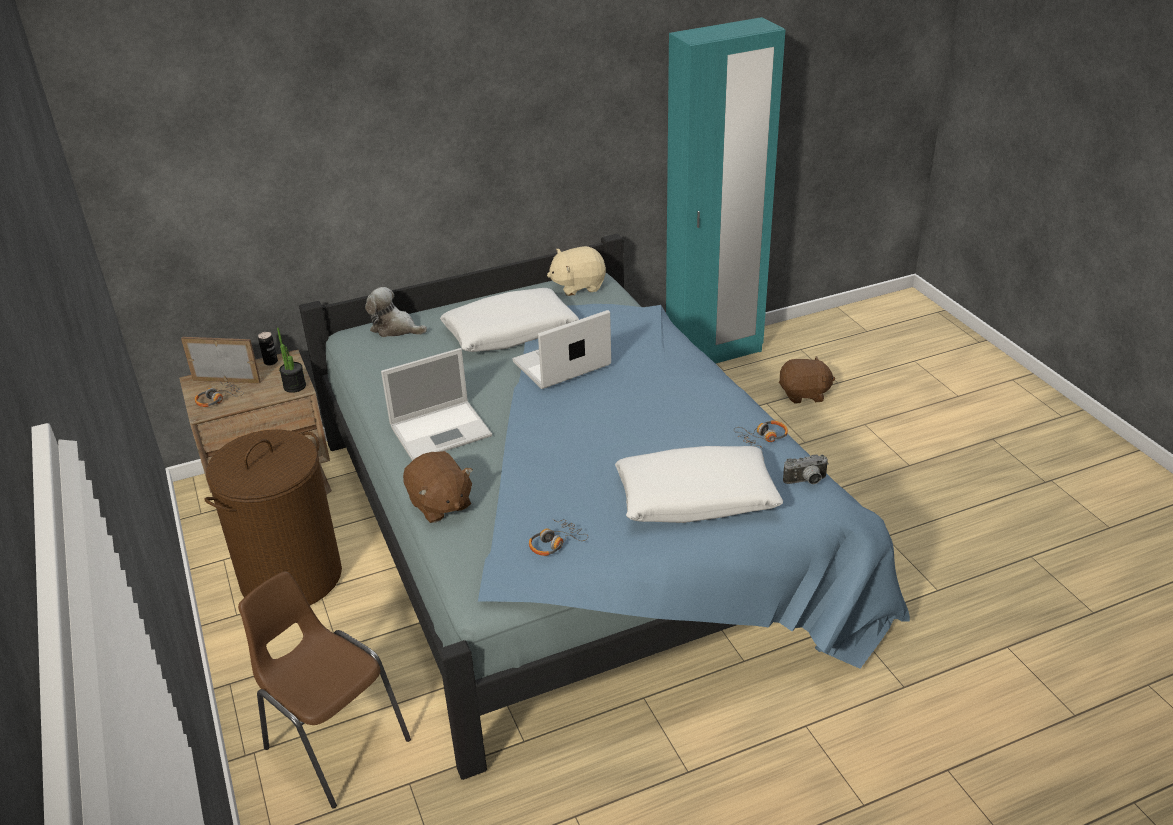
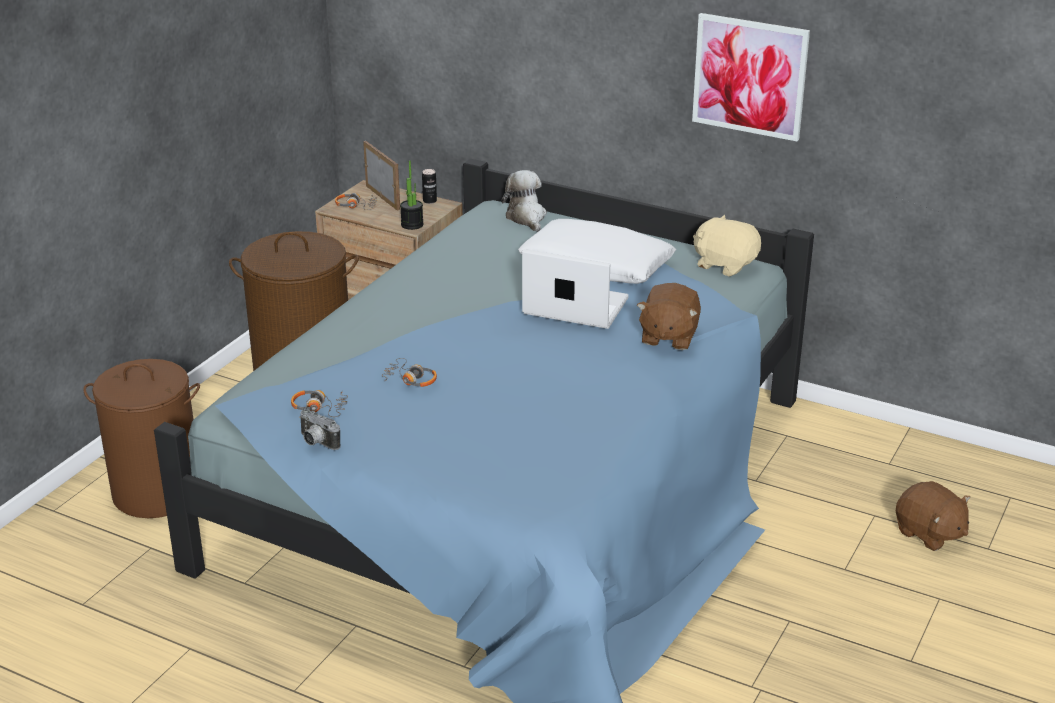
camera: 50 degrees right, 5 degrees down
brown chair [238,571,411,809] -> brown laundry basket [83,359,200,518]
laptop [381,348,492,461] -> none
brown plush toy [403,451,473,523] -> brown plush toy moved to [637,283,701,350]
white pillow [615,446,783,523] -> none
turquoise wardrobe [666,17,785,364] -> none
headphones [734,420,788,449] -> headphones moved to [382,358,437,387]
camera [783,454,829,484] -> camera moved to [299,407,340,450]
none -> picture [692,13,810,141]

